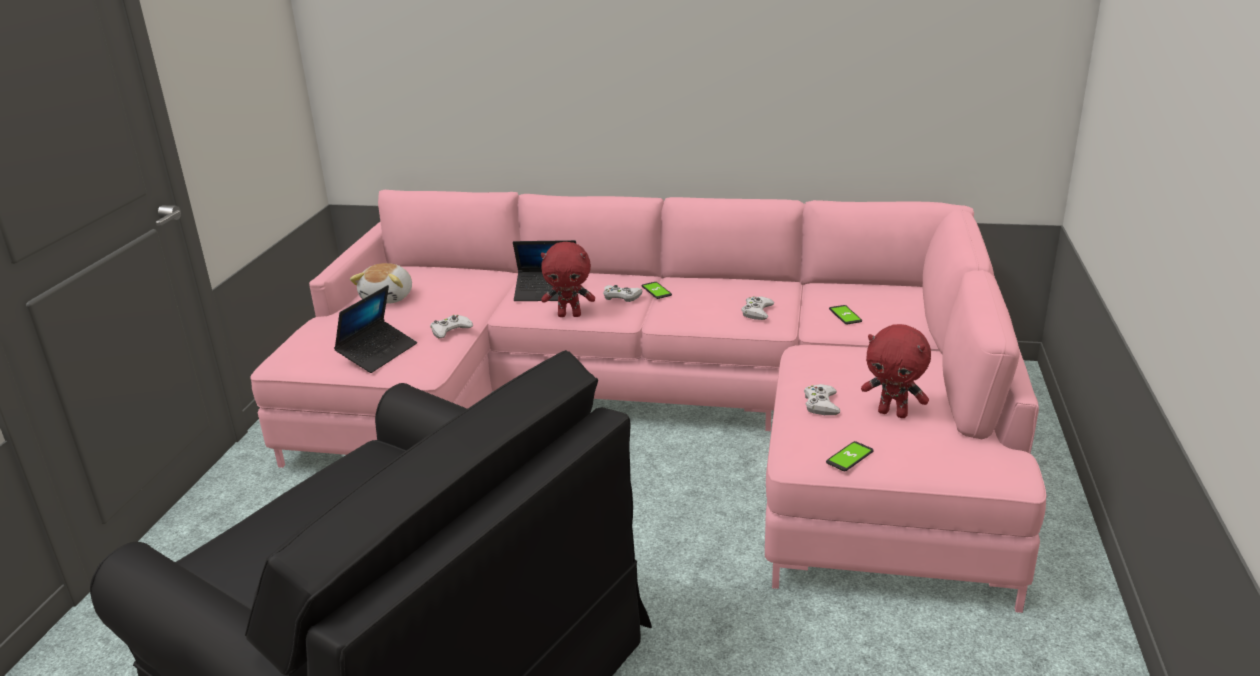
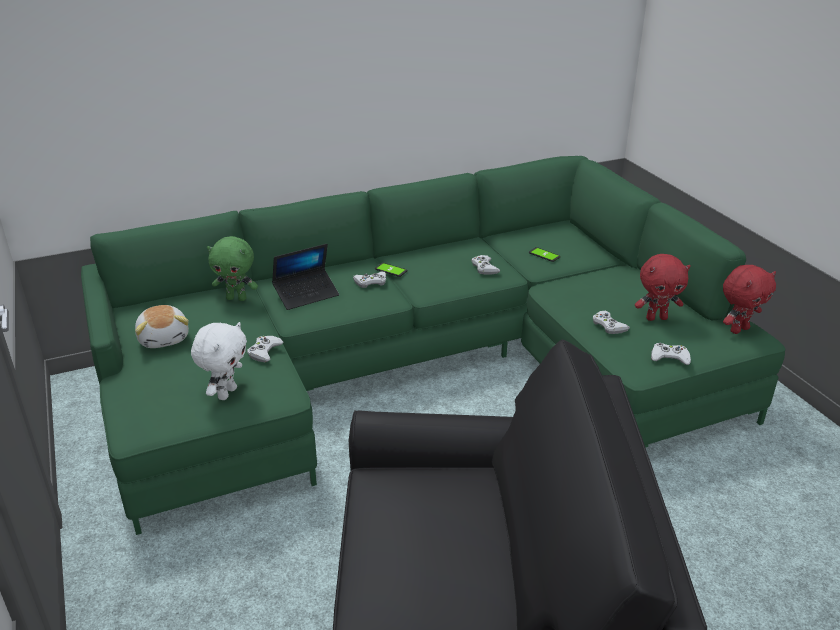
camera: 35 degrees left, 5 degrees up
pink sofa [250,190,1046,613] -> green sofa [81,156,785,535]
laptop [334,285,417,373] -> white plush toy [191,322,247,400]
red plush toy [541,242,595,317] -> red plush toy moved to [723,265,776,334]
phone [826,441,874,471] -> white game controller [651,343,691,365]
none -> green plush toy [207,236,258,301]

